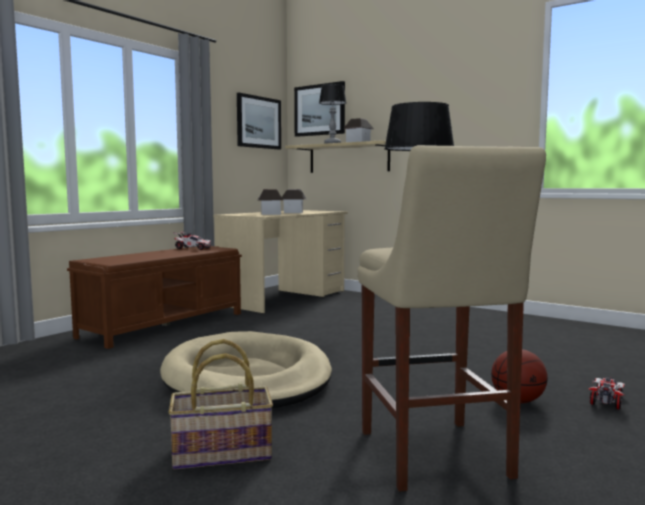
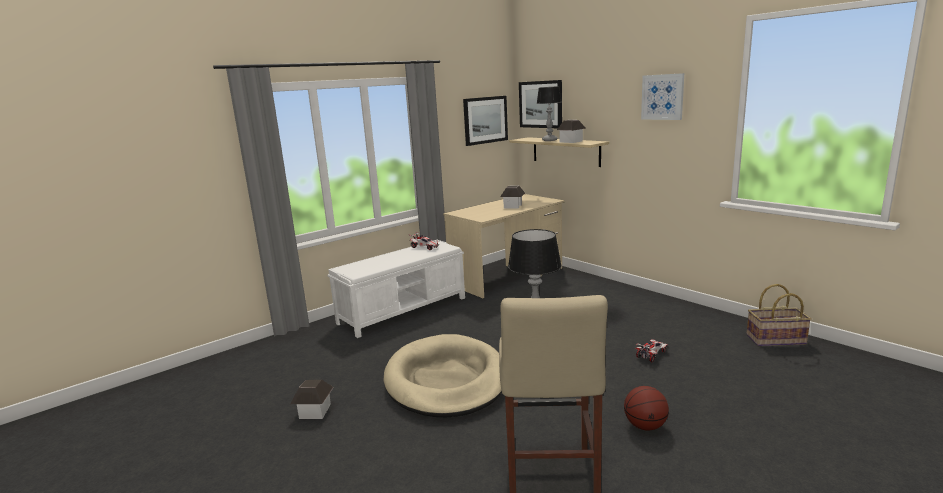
camera: 15 degrees right, 10 degrees up
brown bench [67,246,242,349] -> white bench [327,240,465,338]
basket [168,339,273,469] -> basket moved to [747,284,811,346]
toy house [258,189,283,215] -> toy house moved to [290,380,334,419]
toy car [589,377,625,409] -> toy car moved to [635,339,667,362]
none -> picture [641,73,684,120]

